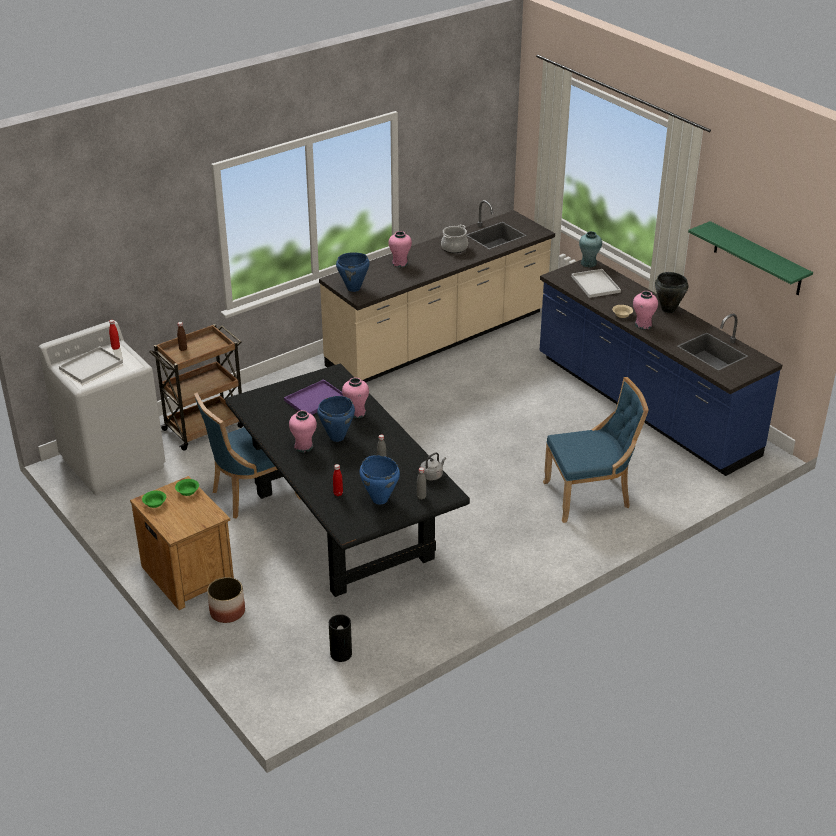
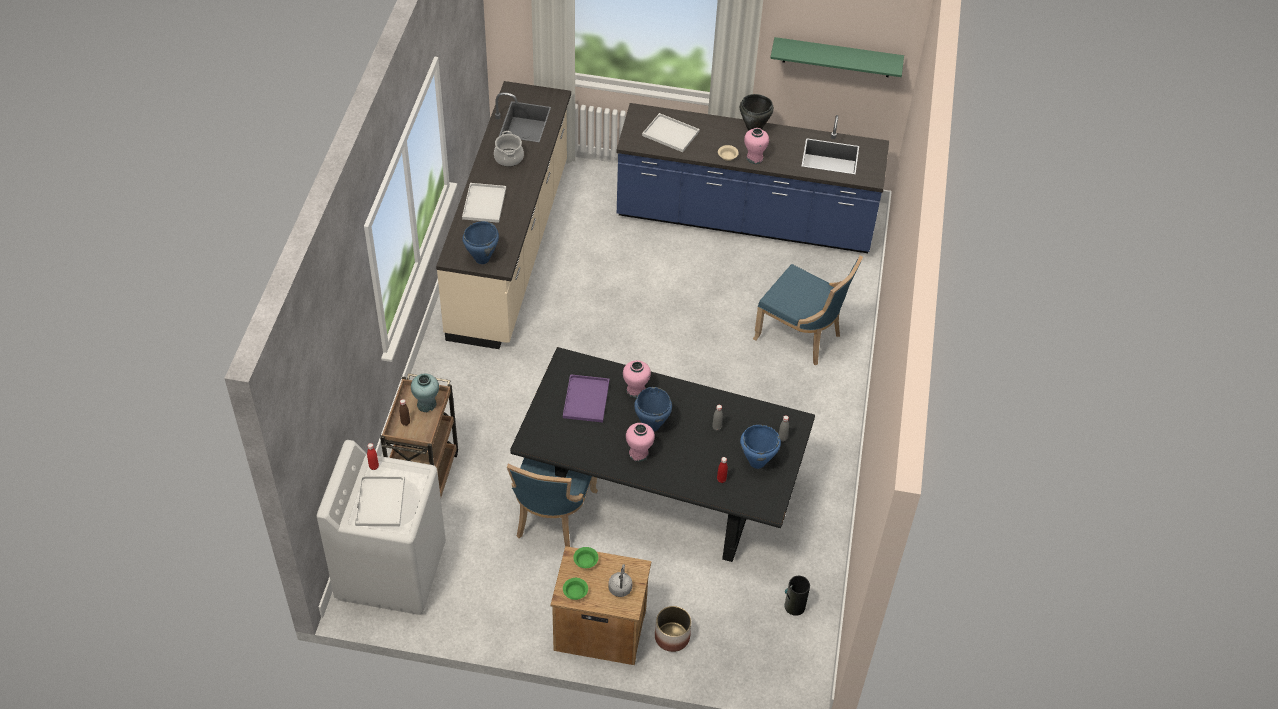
camera: 45 degrees left, 15 degrees up
pink vase [389,231,412,267] -> white tray [462,183,506,223]
grey kettle [420,452,446,481] -> grey kettle moved to [608,564,632,597]
blue chair [543,377,649,523] -> blue chair turned 90 degrees clockwise [753,255,863,365]
turquoise vase [579,231,602,267] -> turquoise vase moved to [411,374,439,412]

